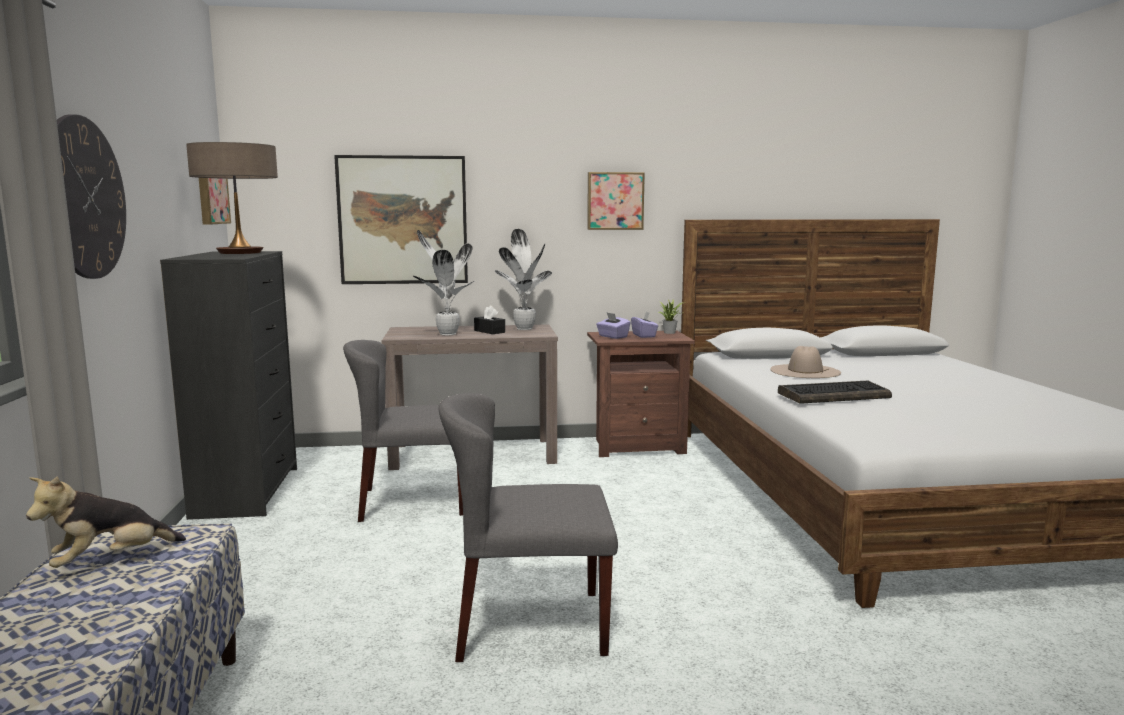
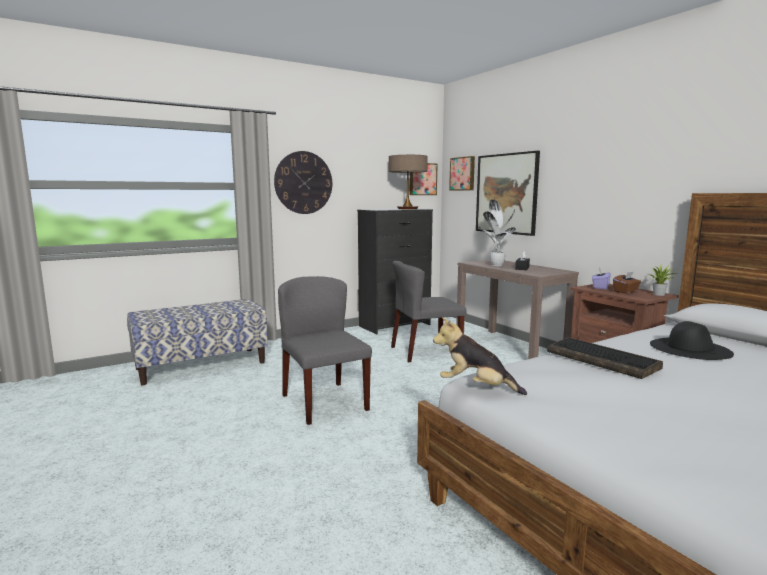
camera: 65 degrees right, 0 degrees up
plush toy [26,476,186,568] -> plush toy moved to [433,317,527,395]
grey chair [343,340,463,522] -> grey chair turned 75 degrees counterclockwise [391,261,466,362]
potted plant [495,229,552,330] -> none
picture [587,172,645,230] -> picture moved to [449,156,475,191]
purple tissue box [631,311,659,338] -> brown tissue box [613,272,641,294]
beige hat [770,346,841,378] -> black hat [650,321,734,360]

